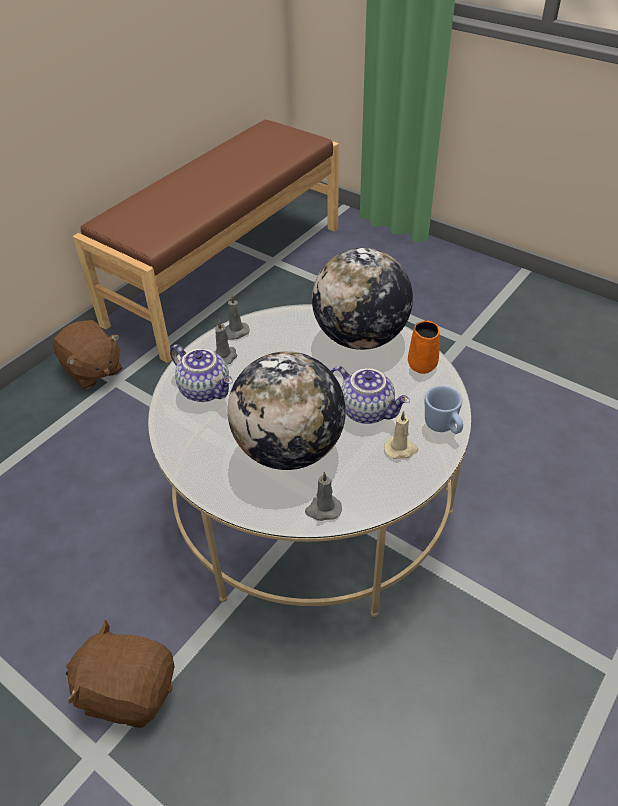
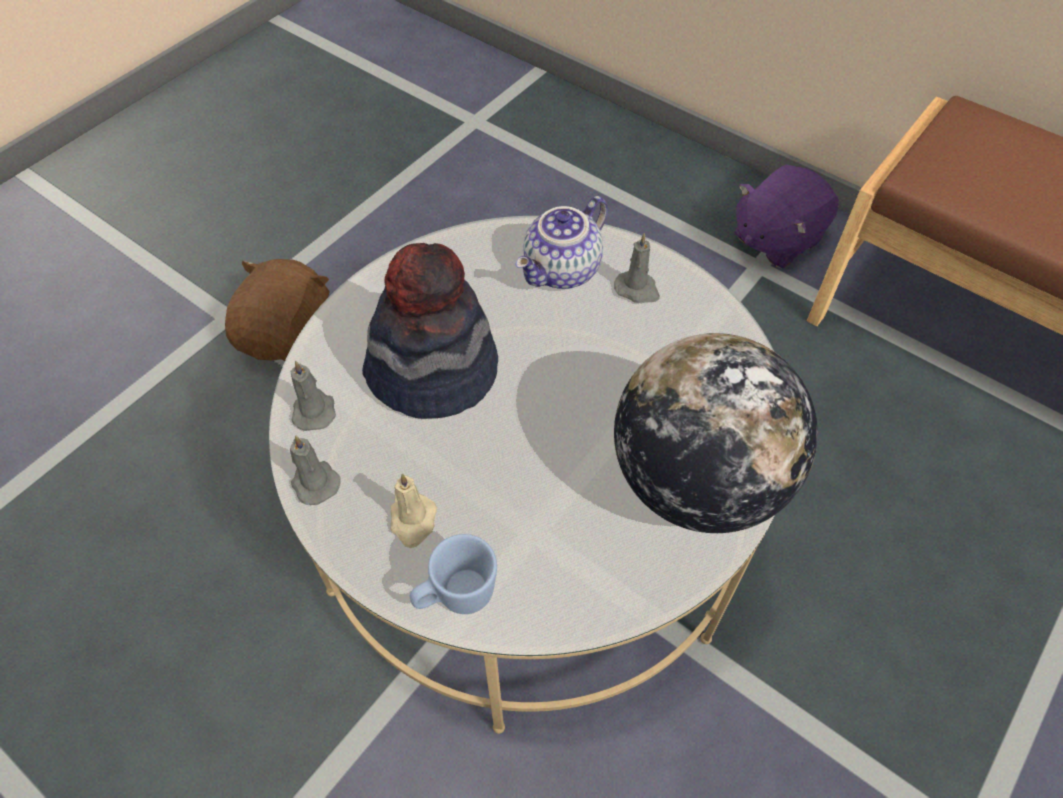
camera: 90 degrees right, 10 degrees up
brown plush toy [53,320,122,389] -> purple plush toy [734,164,839,269]
grey candle [225,294,249,340] -> grey candle moved to [290,435,341,505]
globe [228,351,346,470] -> hat [362,243,498,419]
teapot [331,366,410,424] -> none
orange mug [408,320,440,374] -> none

